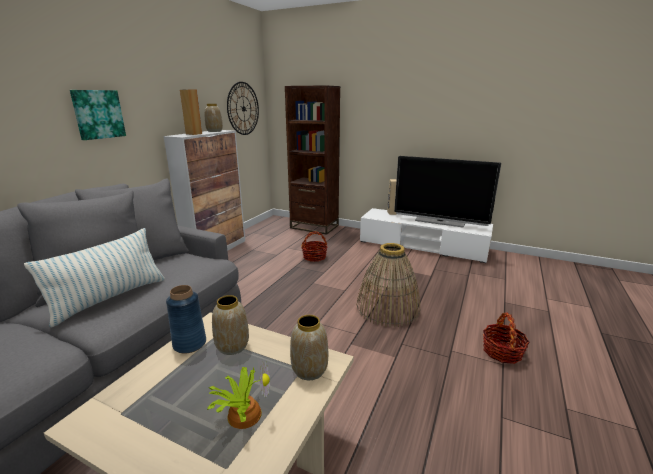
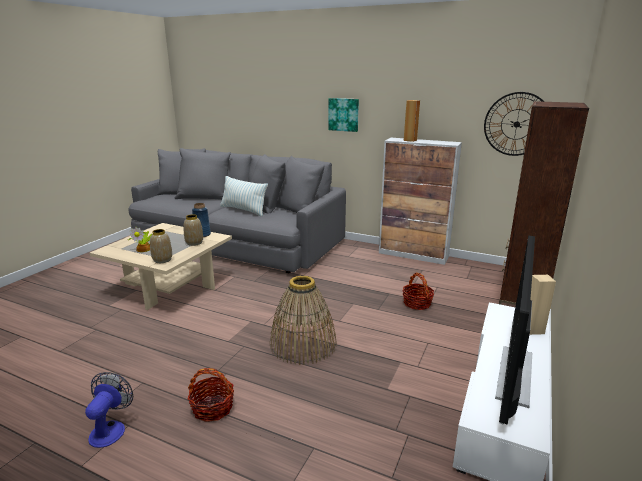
camera: 90 degrees right, 0 degrees up
vase [204,104,223,132] -> none
none -> fan [85,372,133,448]

